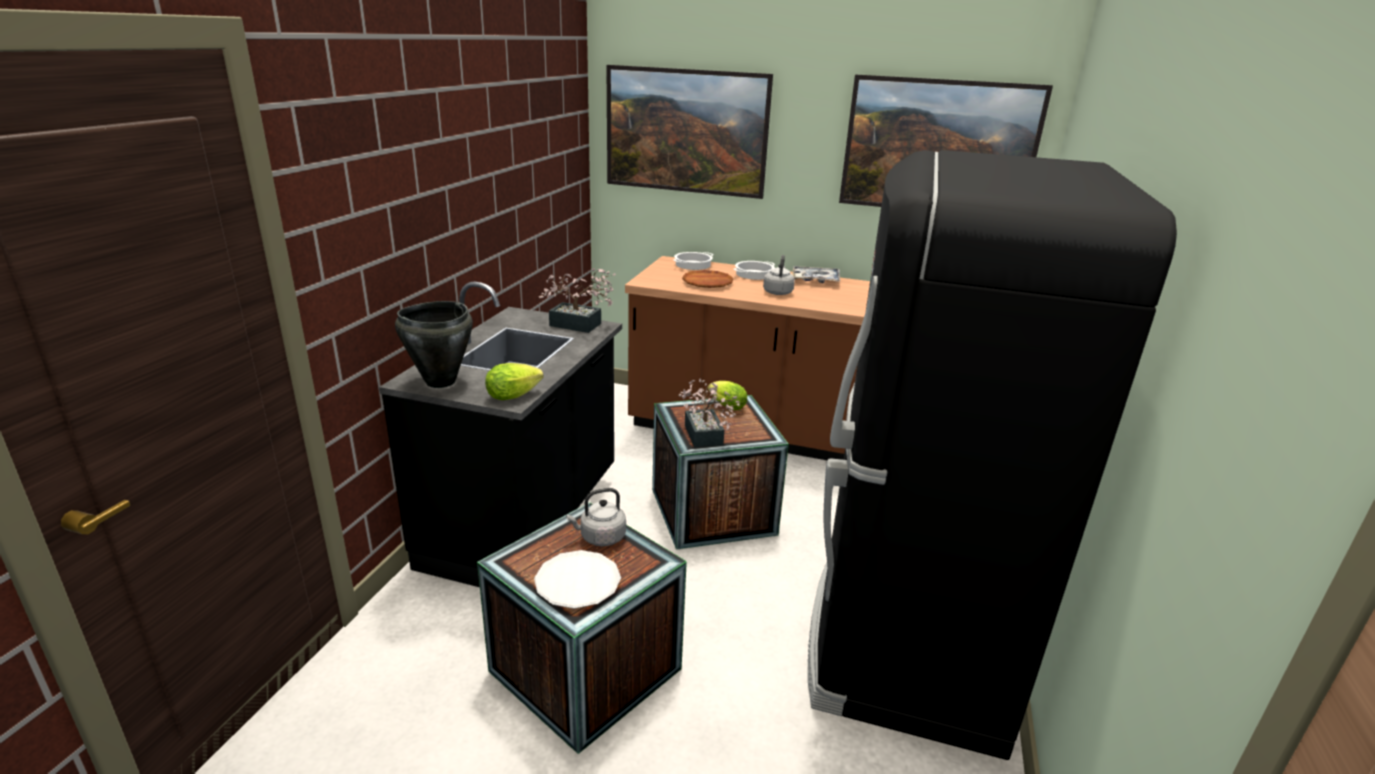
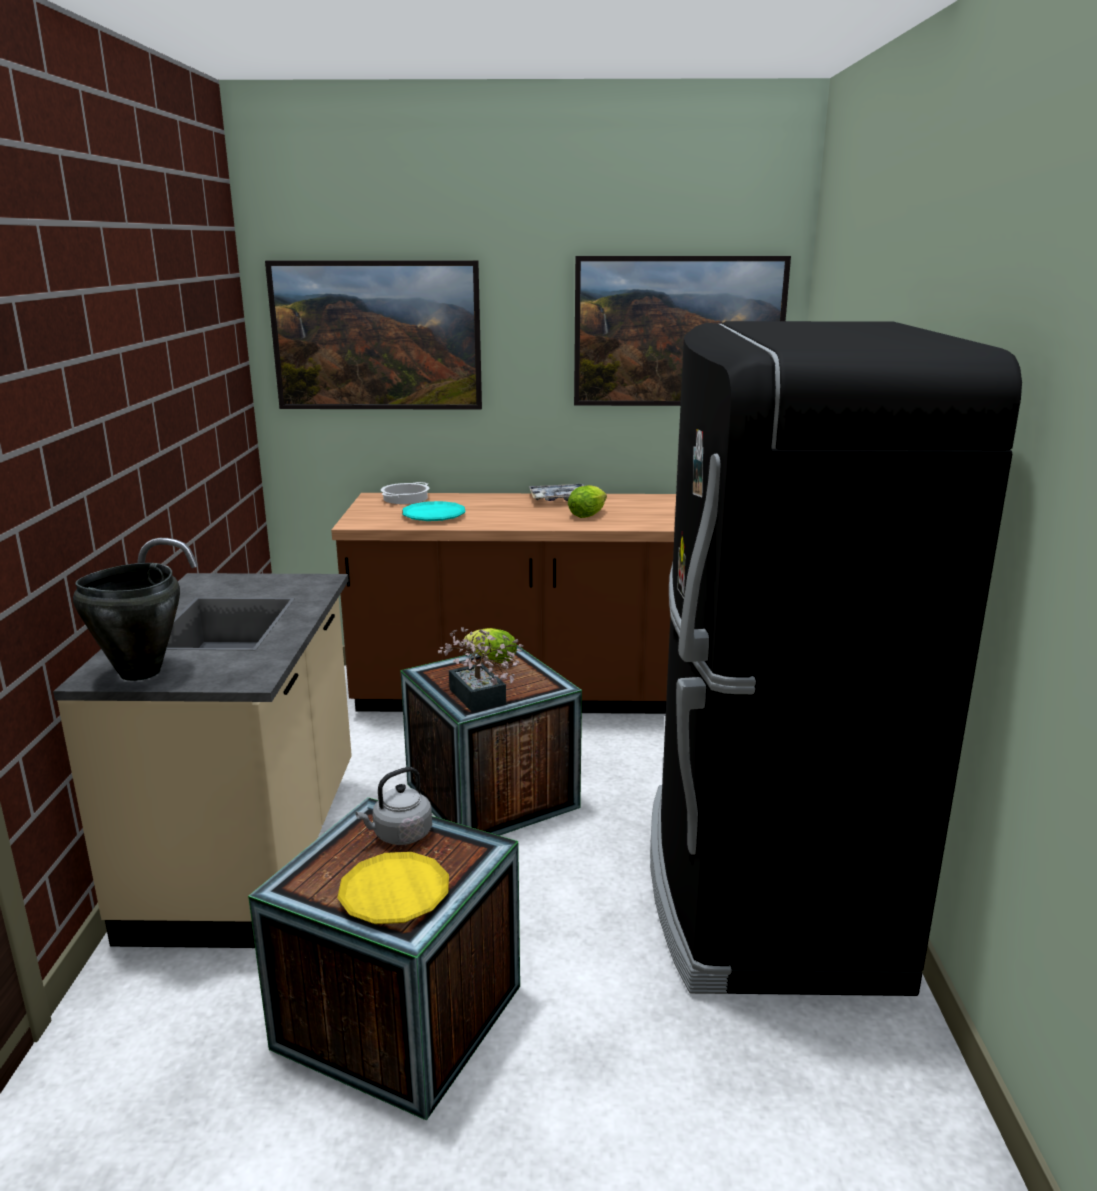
camera: 15 degrees left, 5 degrees down
black counter [379,282,622,587] -> beige counter [53,538,352,948]
lettuce [485,363,543,400] -> lettuce moved to [568,485,607,518]
white plate [534,550,621,609] -> yellow plate [337,852,449,924]
potted plant [538,268,616,333] -> none
brown plate [682,270,733,288] -> turquoise plate [402,501,465,521]
cooking pot [734,261,775,280] -> none
grey kettle [763,255,795,295] -> none

